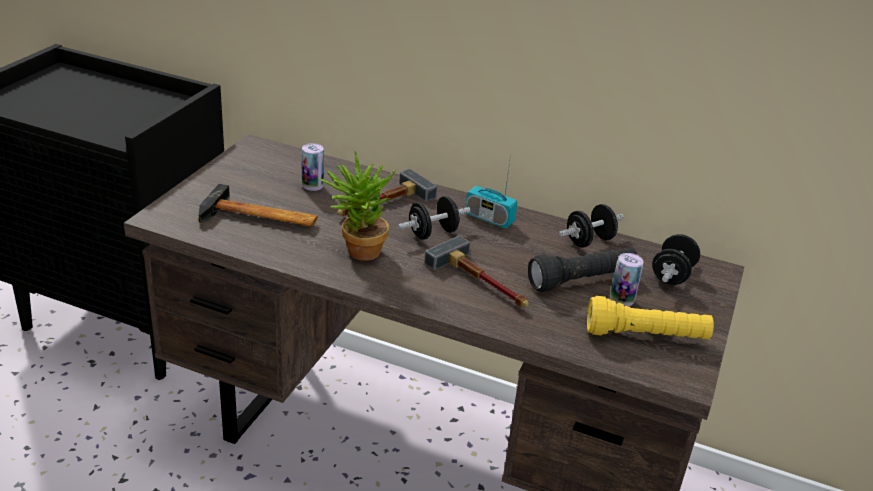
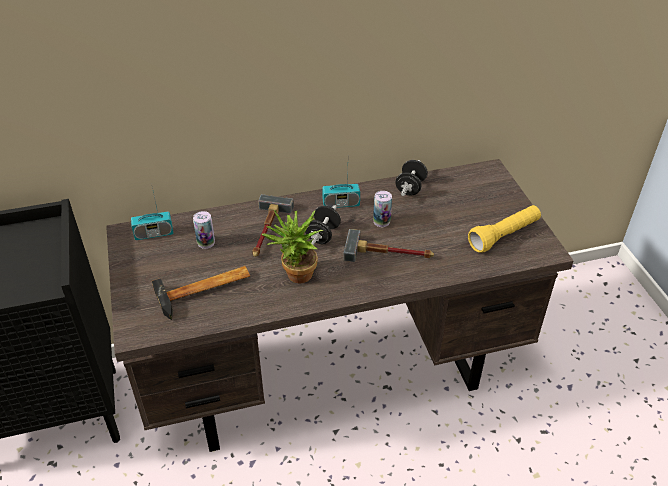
camera: 35 degrees left, 10 degrees up
black flashlight [528,247,637,292] -> none
can [610,253,644,306] -> can moved to [373,191,392,227]
black dumbbell [652,234,700,285] -> none
none -> radio [131,188,173,240]

